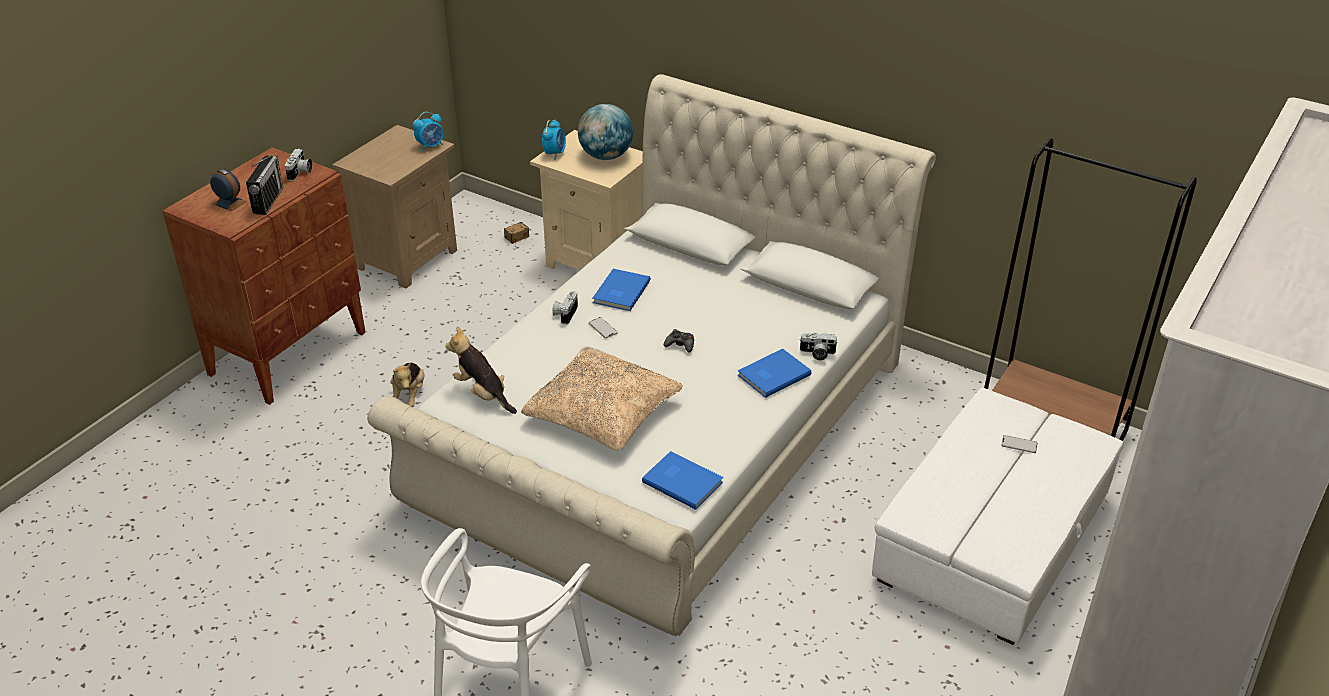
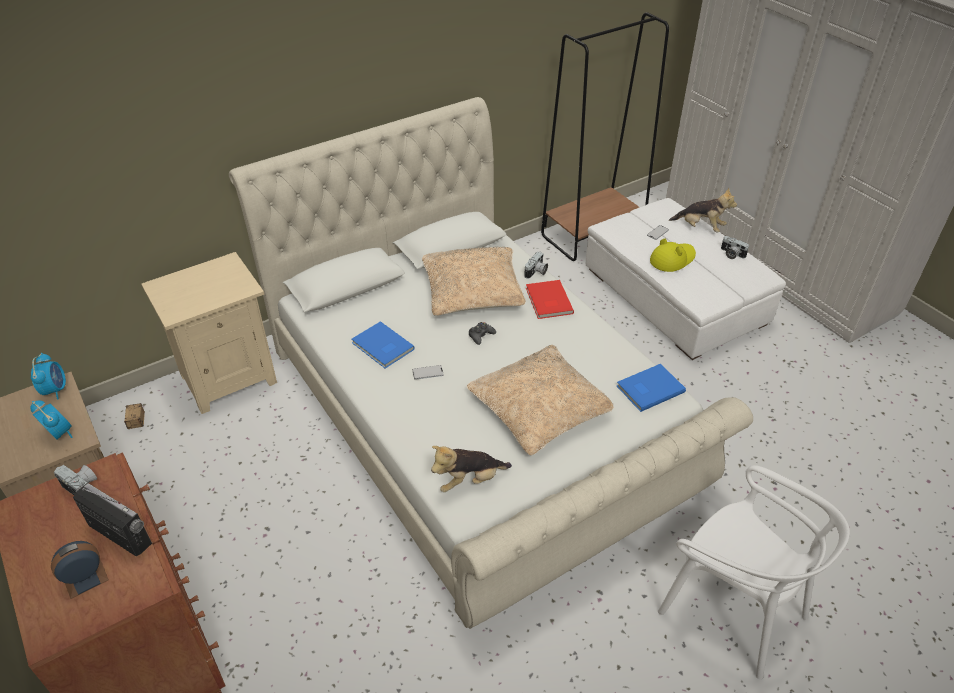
camera: 65 degrees left, 5 degrees up
plush toy [390,363,425,407] -> plush toy moved to [669,188,737,232]
alarm clock [542,120,566,160] -> alarm clock moved to [30,400,72,439]
camera [552,291,578,324] -> camera moved to [721,236,749,259]
globe [578,104,633,160] -> none
blue book [737,349,812,398] -> red book [526,280,574,319]
none -> beige pillow [422,247,526,316]
none -> yellow hat [650,238,696,272]

